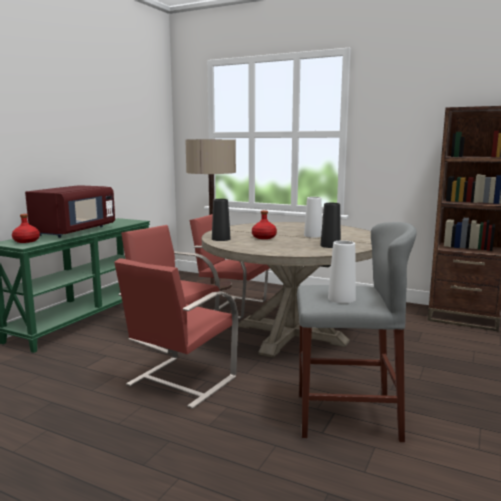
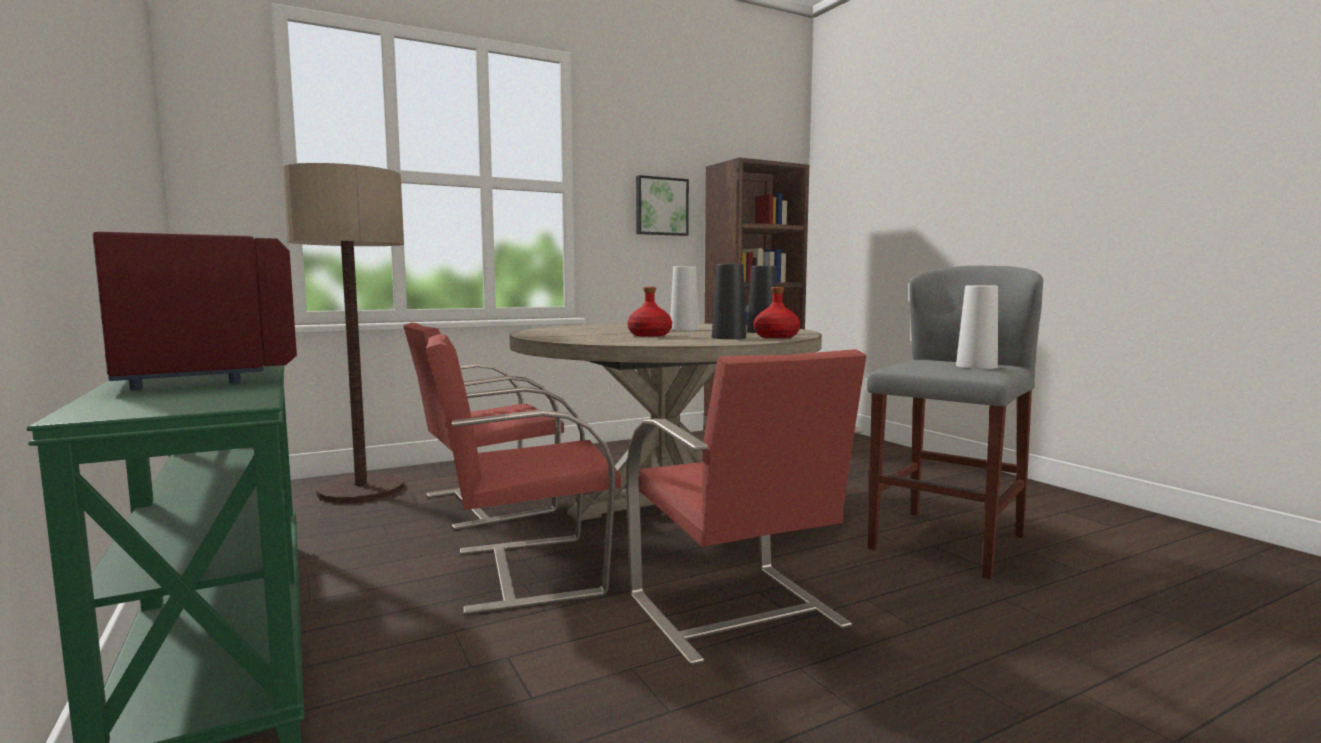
camera: 55 degrees left, 5 degrees down
red bottle [12,214,40,243] -> red bottle moved to [754,287,800,338]
black vase [212,199,231,241] -> black vase moved to [712,264,746,339]
none -> picture [636,175,689,236]

